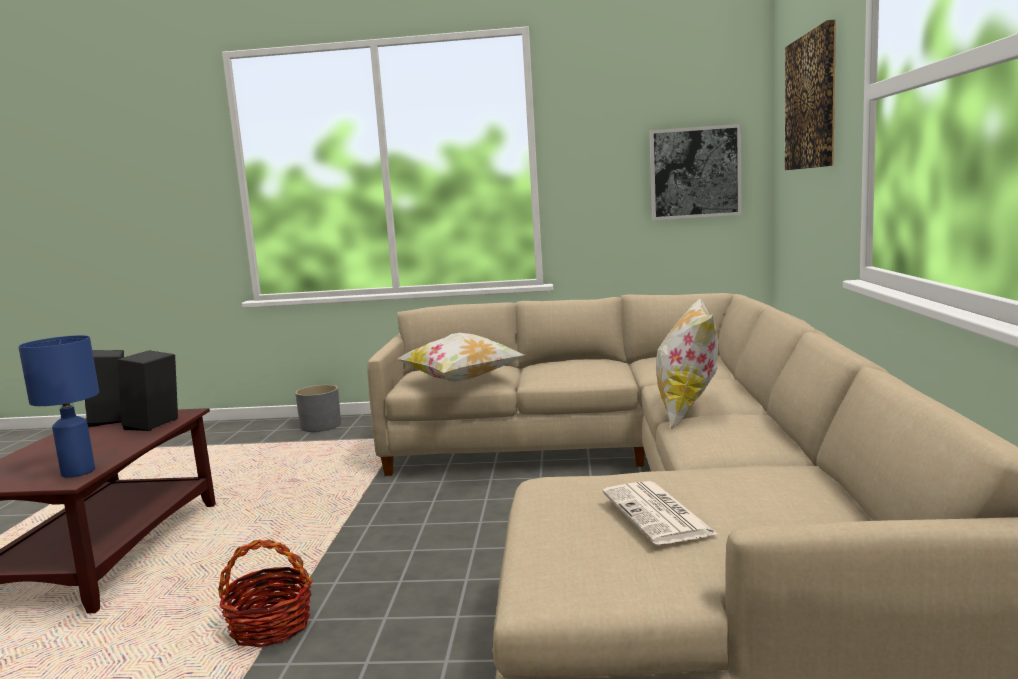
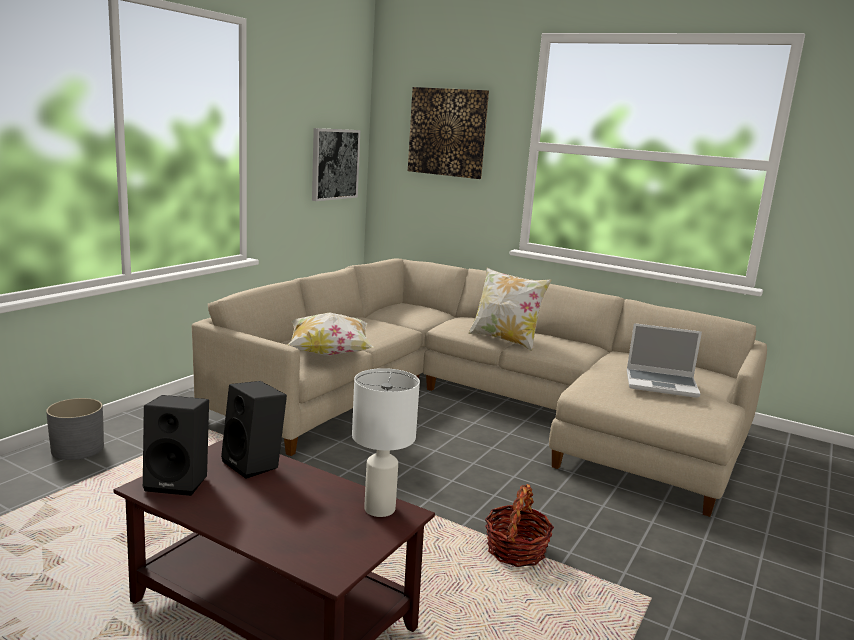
camera: 65 degrees left, 5 degrees up
blue table lamp [18,335,99,478] -> white table lamp [352,368,420,517]
newspaper [602,481,719,544] -> laptop [627,323,702,398]

